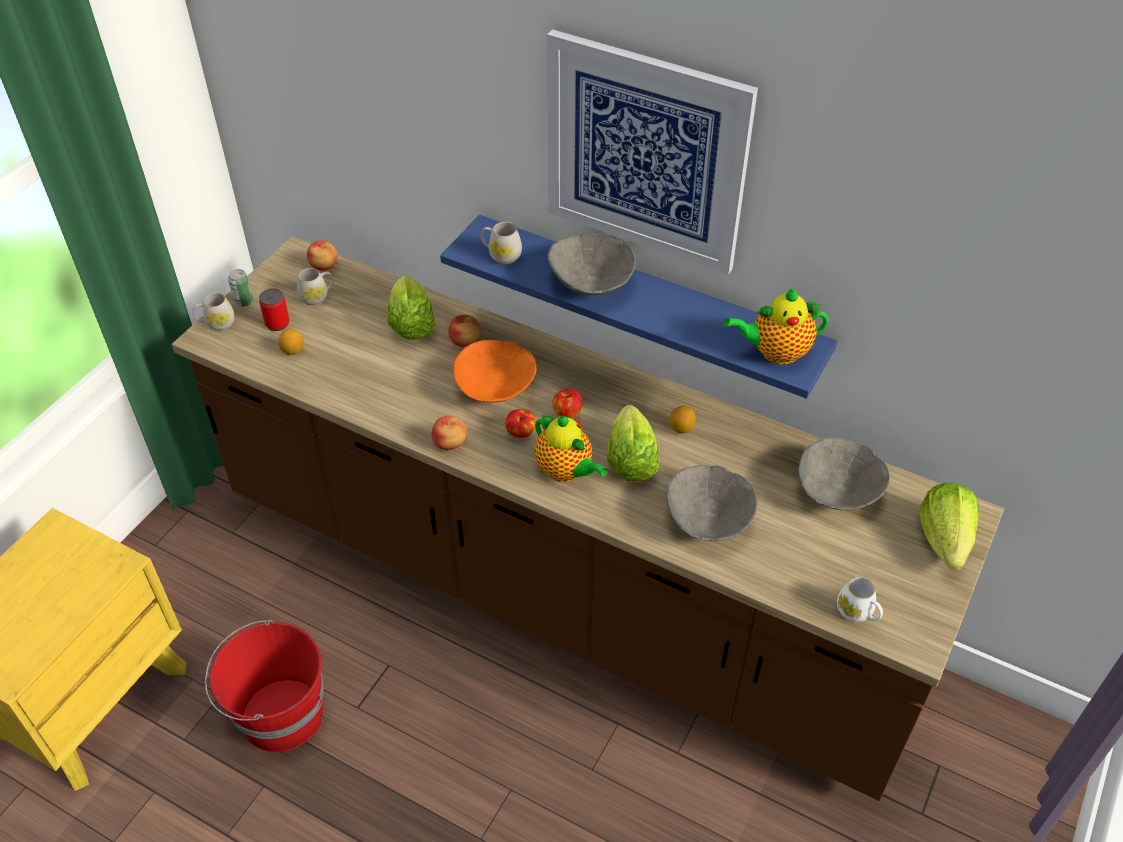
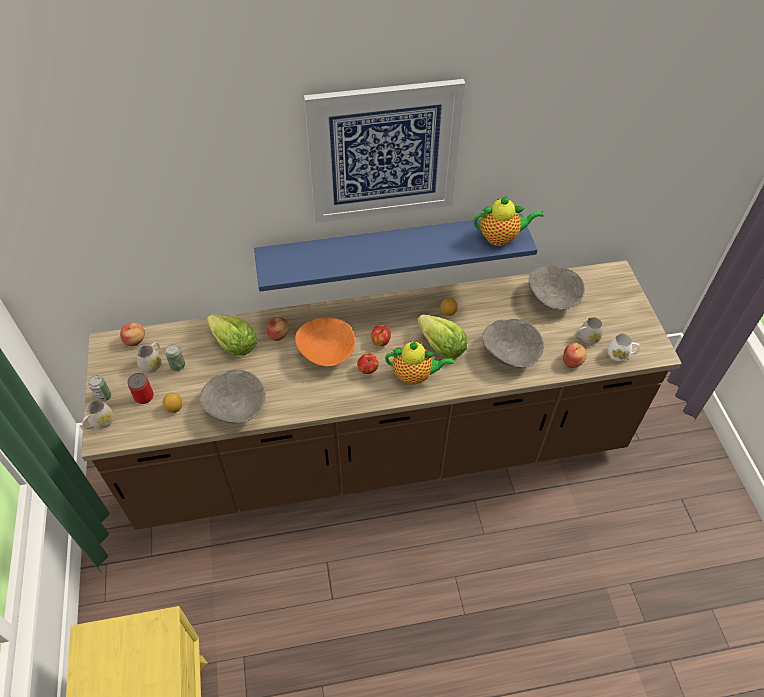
camera: 40 degrees left, 5 degrees up
red bucket [205,620,323,752] -> none
apple [431,416,467,450] -> apple moved to [563,343,587,368]
white mug [481,222,522,264] -> white mug moved to [576,317,603,344]
grey bowl [548,233,636,295] -> grey bowl moved to [200,370,266,424]
teapot [724,288,828,365] -> teapot turned 135 degrees counterclockwise [473,196,544,246]
lettuce [920,482,979,570] -> none
none -> can [165,344,185,371]

